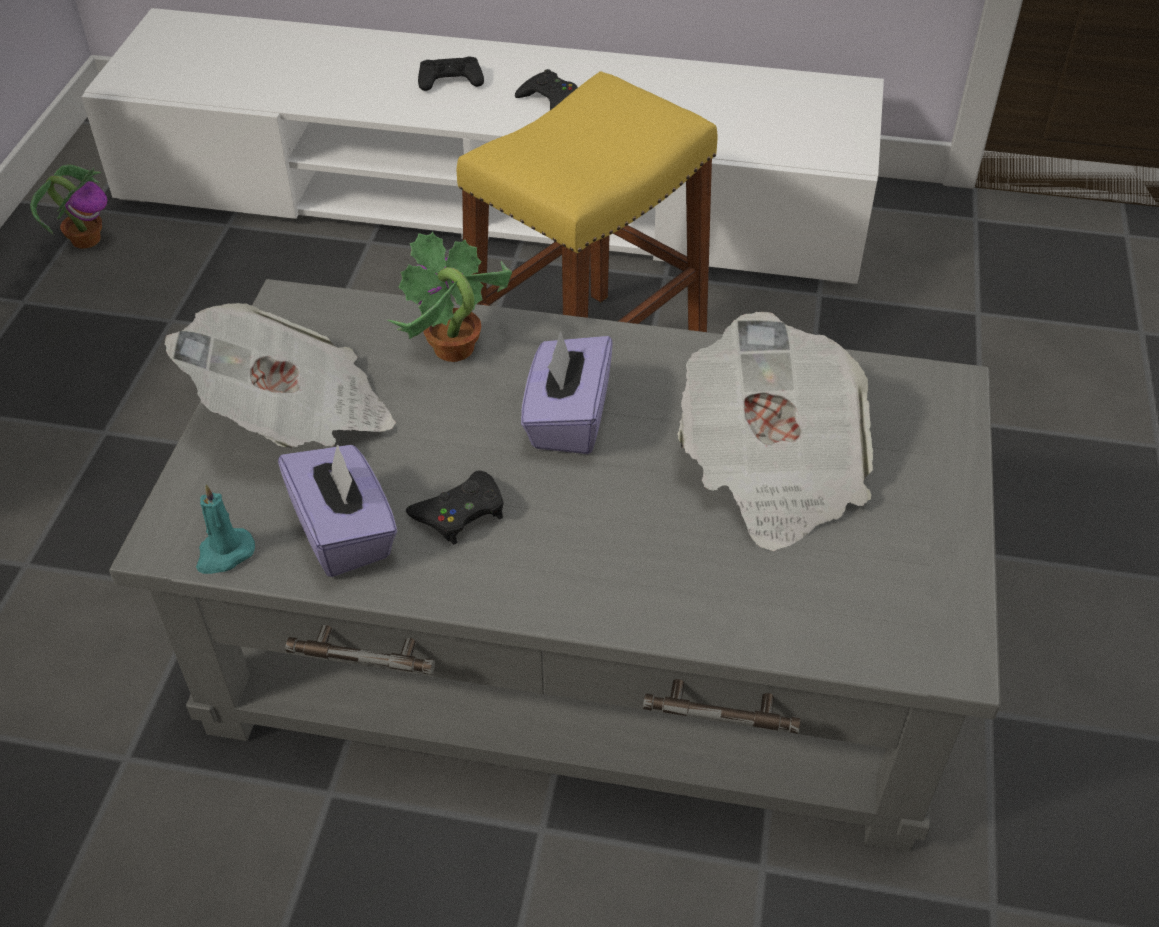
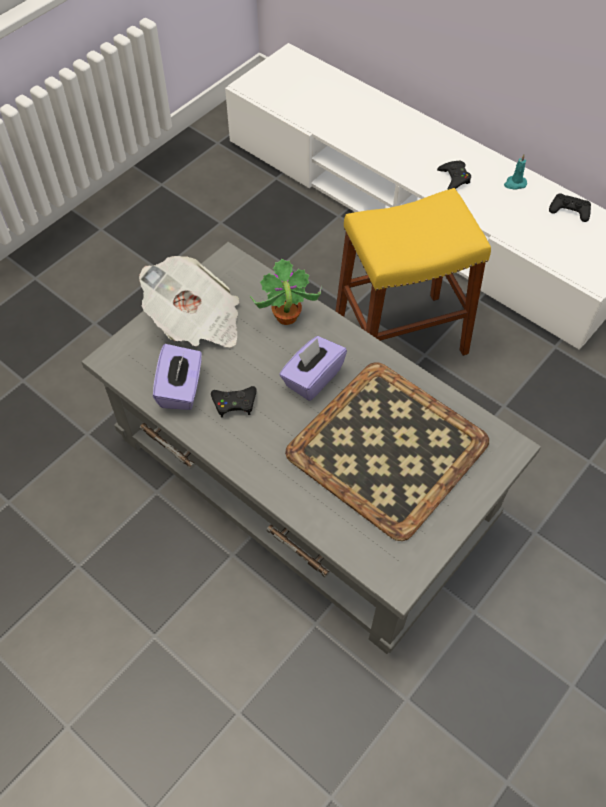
camera: 30 degrees right, 10 degrees up
potted plant [30,164,107,248] -> none
turquoise candle [196,484,255,574] -> turquoise candle moved to [504,155,527,190]
black game controller [418,56,484,91] -> black game controller moved to [549,193,591,222]
newspaper [677,312,873,551] -> tray [285,362,489,541]

